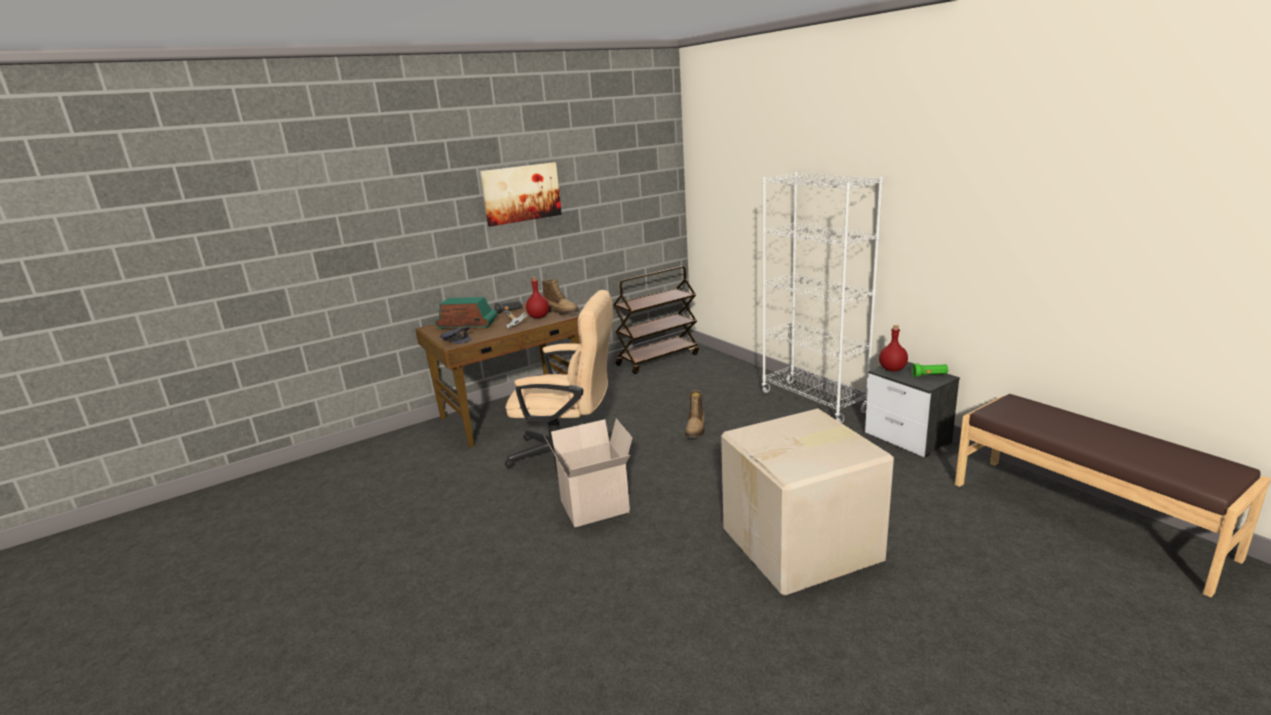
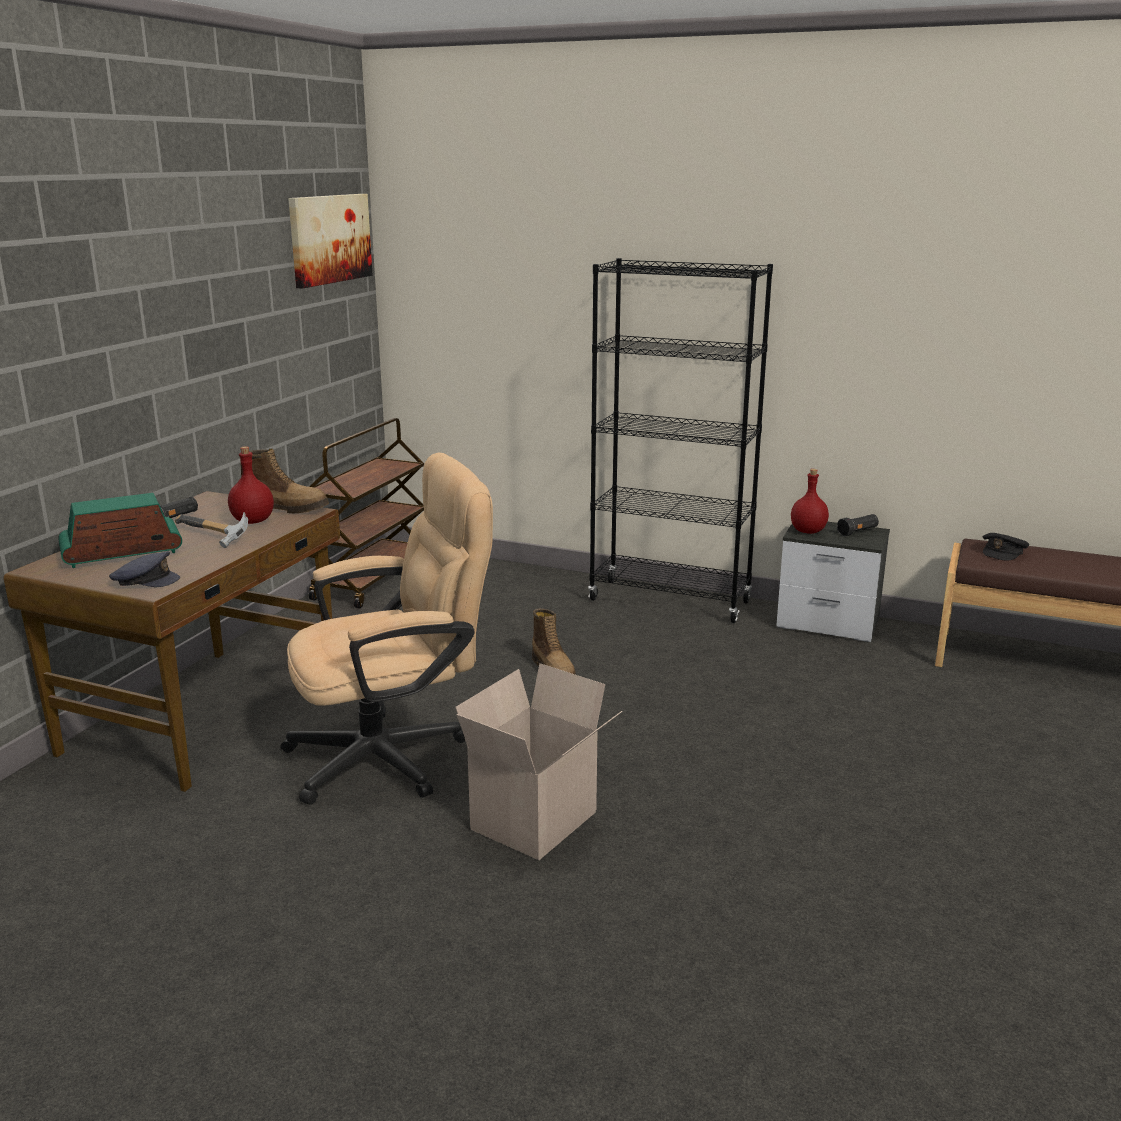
camera: 35 degrees left, 0 degrees up
picture [480,162,562,226] -> picture moved to [288,194,372,289]
cardboard box [721,409,894,596] -> none
white bookcase [761,172,883,423] -> black bookcase [588,258,773,623]
green flashlight [912,364,949,377] -> black flashlight [837,514,879,536]
none -> black cap [983,533,1029,561]

